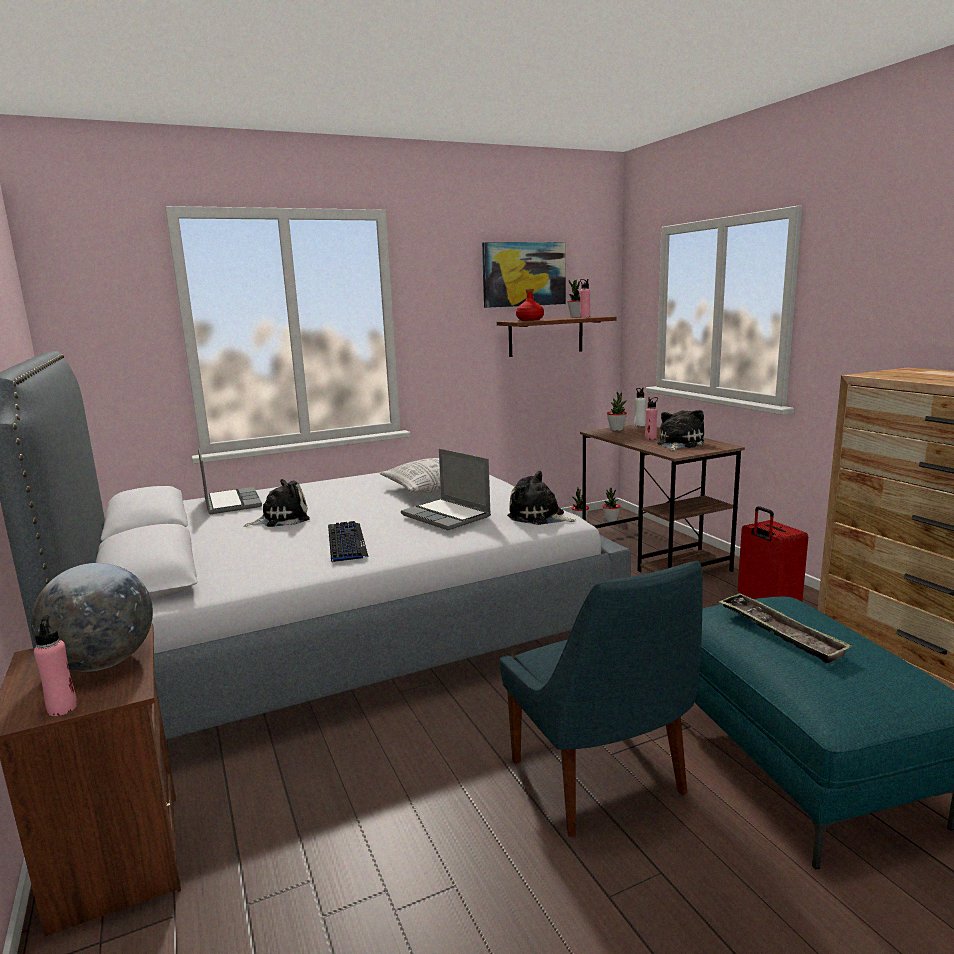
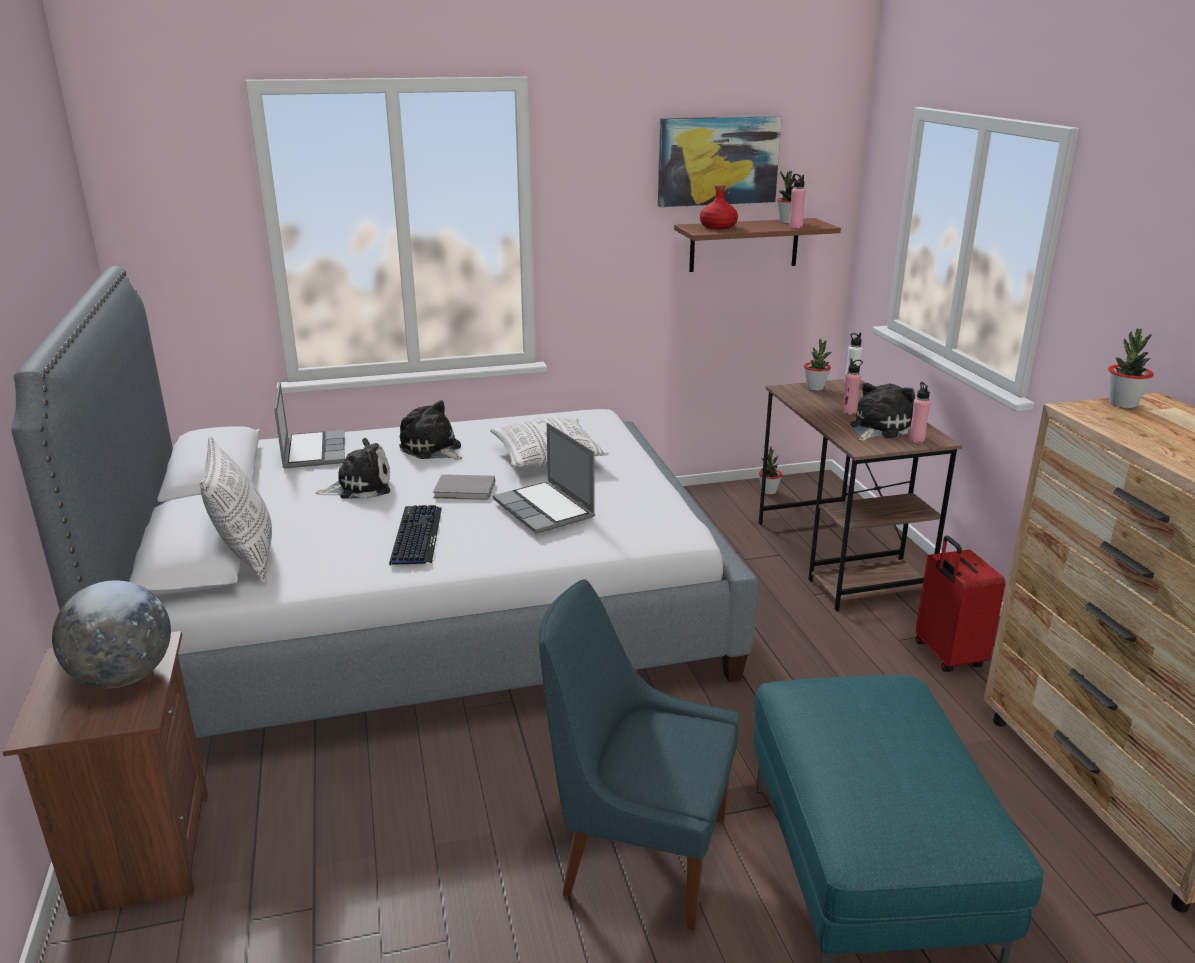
camera: 10 degrees right, 10 degrees up
pink bottle [34,615,77,716] -> pink bottle moved to [909,382,931,443]
blue chair [500,561,703,837] -> blue chair turned 120 degrees clockwise [539,579,739,931]
plush toy [507,470,576,525] -> plush toy moved to [399,400,462,459]
potted plant [602,488,620,522] -> potted plant moved to [1108,329,1154,408]
tray [718,593,852,664] -> none
none -> pillow [200,436,272,585]
none -> grey book [433,474,495,500]

